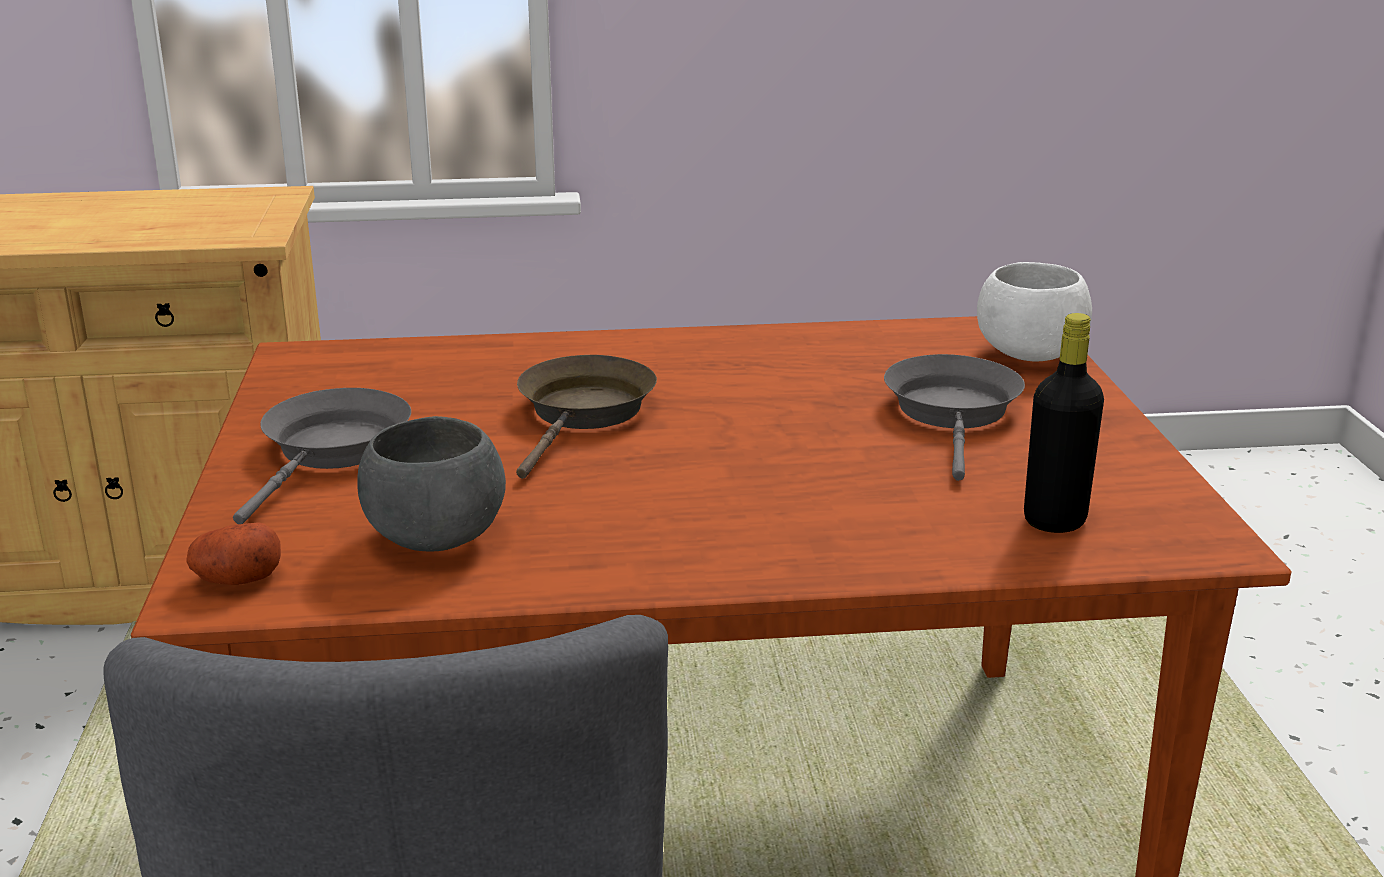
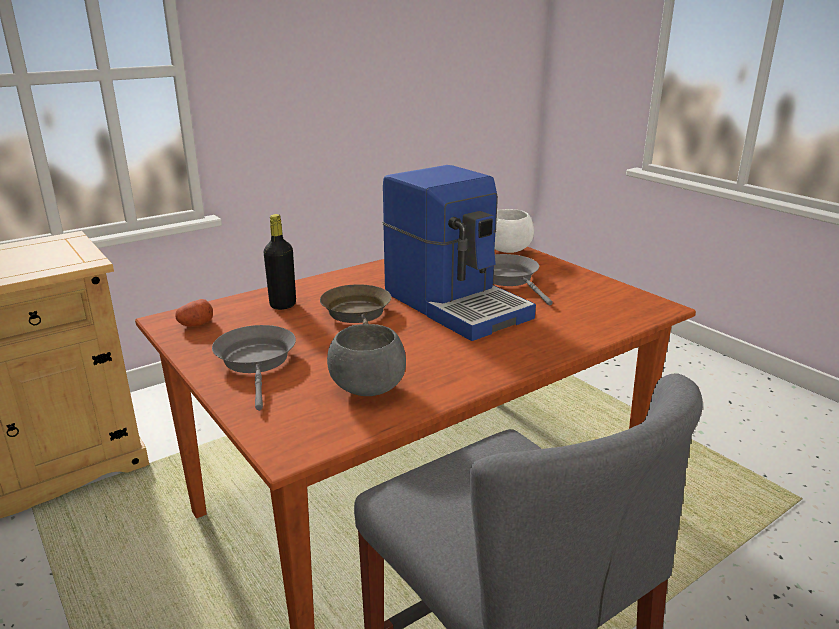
camera: 30 degrees left, 0 degrees up
potato [186,522,281,585] -> potato moved to [175,299,213,326]
black bottle [1024,313,1104,533] -> black bottle moved to [263,214,296,310]
none -> coffee machine [383,165,536,341]

